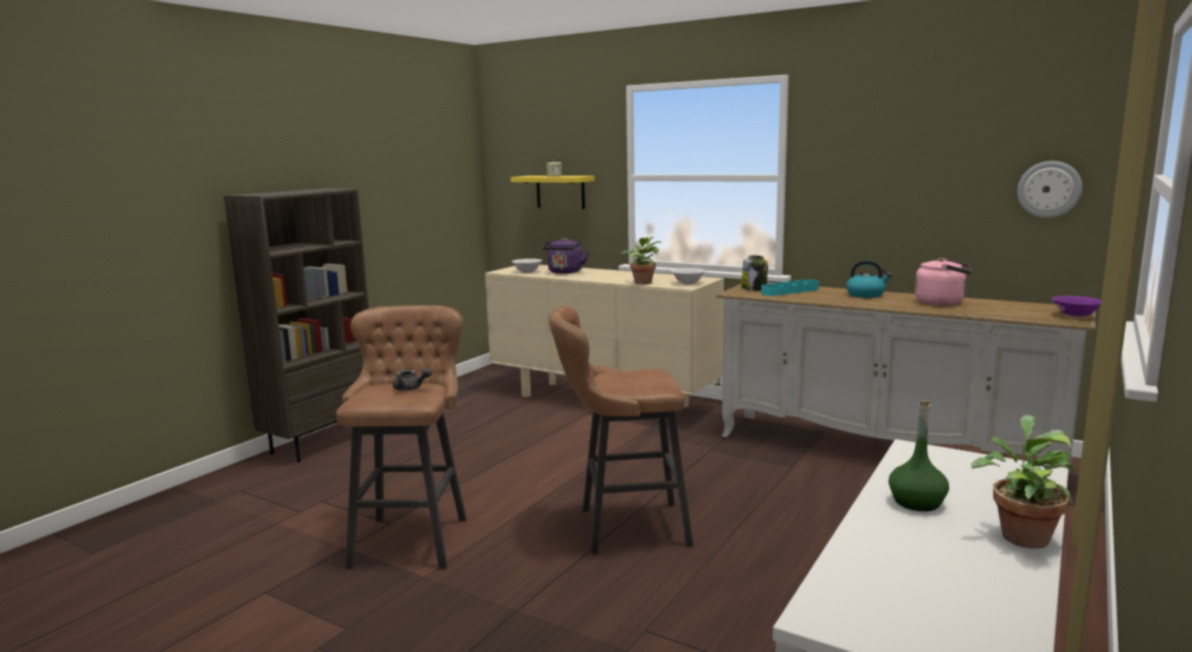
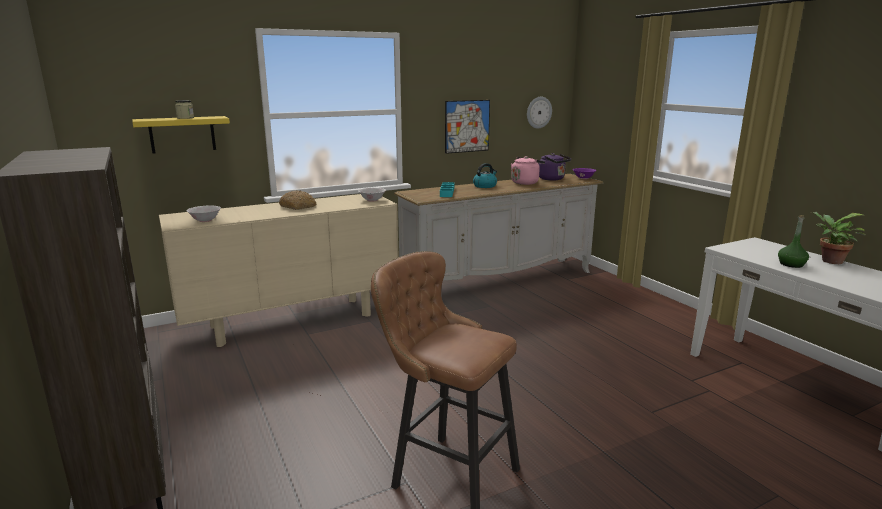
camera: 60 degrees left, 5 degrees up
grey teapot [393,368,432,391] -> none
purple kettle [542,238,589,274] -> purple kettle moved to [539,153,571,181]
brown stool [549,306,693,554] -> none
potted plant [621,237,661,285] -> none
jar [741,255,768,291] -> none
none -> bread [279,190,316,210]
none -> picture [445,100,490,154]

